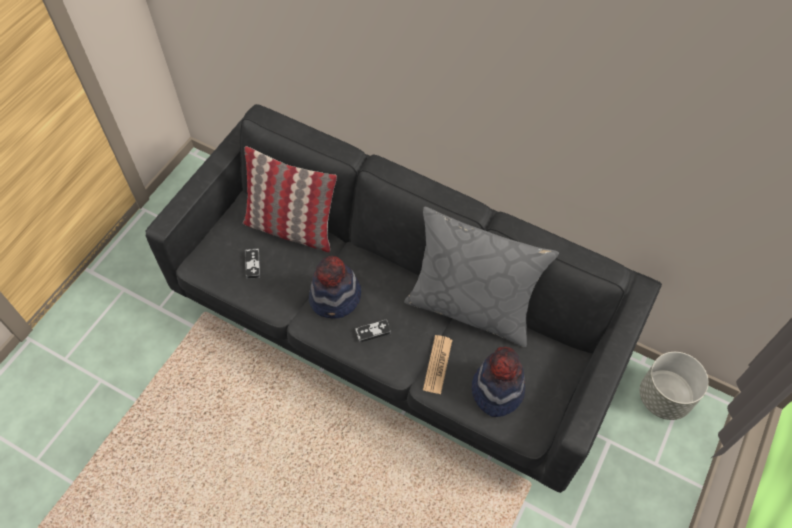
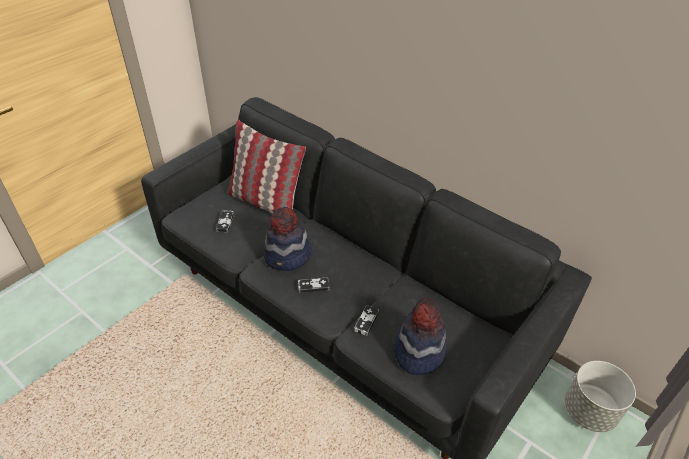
camera: 10 degrees right, 15 degrees down
grey pillow [404,207,559,348] -> none
newspaper [423,335,452,394] -> game controller [354,305,379,336]

